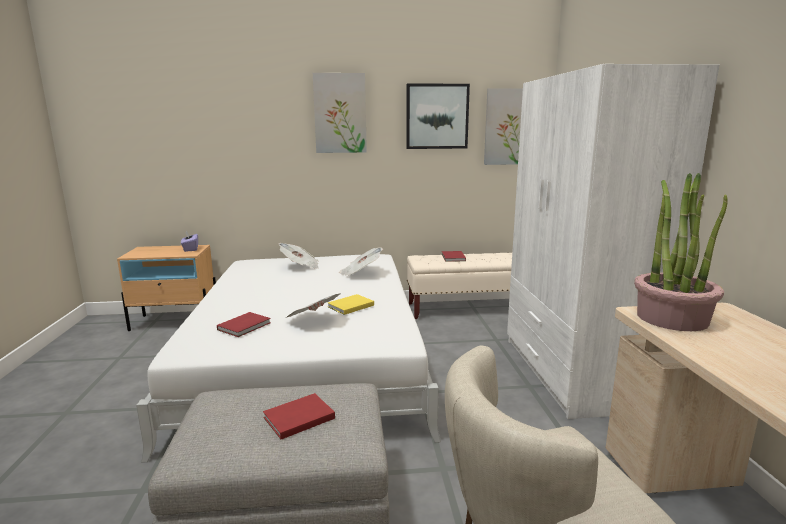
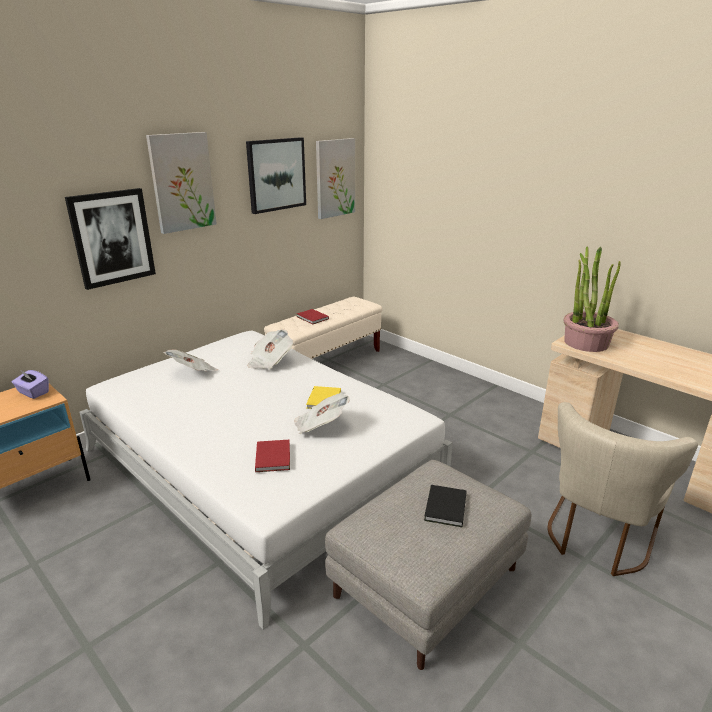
camera: 40 degrees left, 10 degrees up
red book [263,393,335,439] -> black book [424,485,467,527]
white wardrobe [507,64,719,419] -> none
none -> picture [65,188,156,290]

